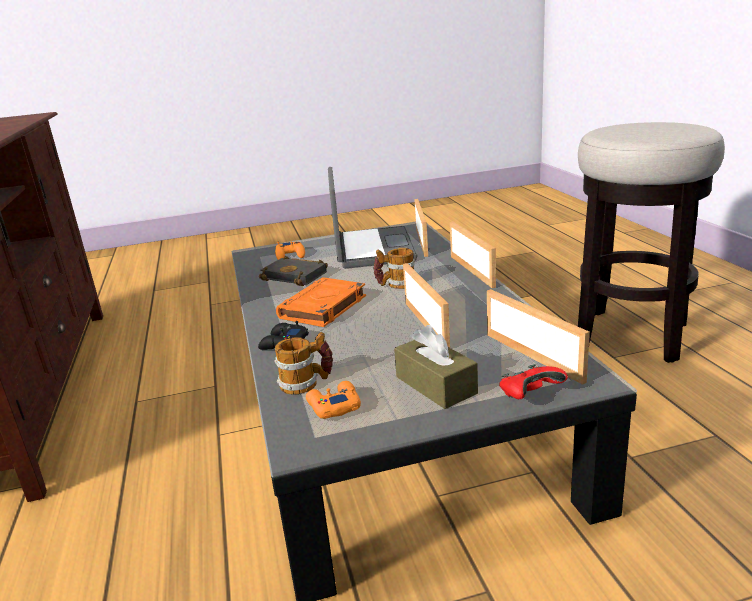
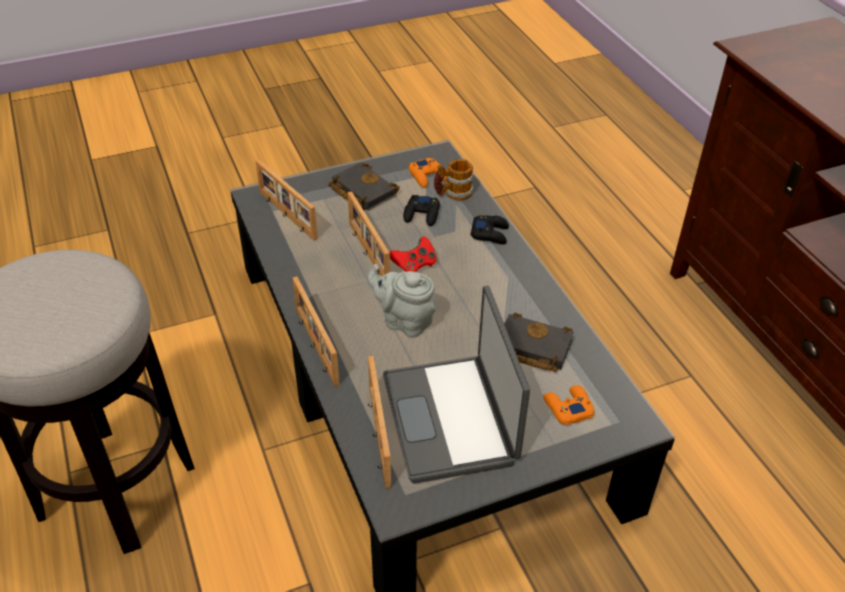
camera: 170 degrees right, 20 degrees up
orange book [276,277,366,327] -> none
mug [374,248,415,289] -> grey teapot [367,264,436,337]
brown tissue box [394,325,478,409] -> black book [328,163,400,210]
red game controller [499,364,568,399] -> red game controller moved to [389,236,437,272]
none -> black game controller [403,195,440,226]

